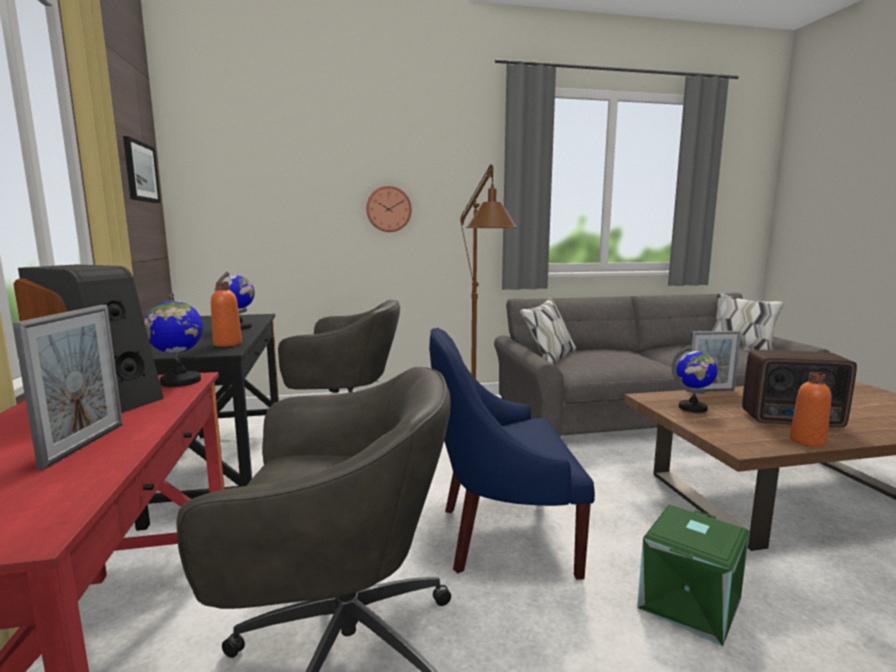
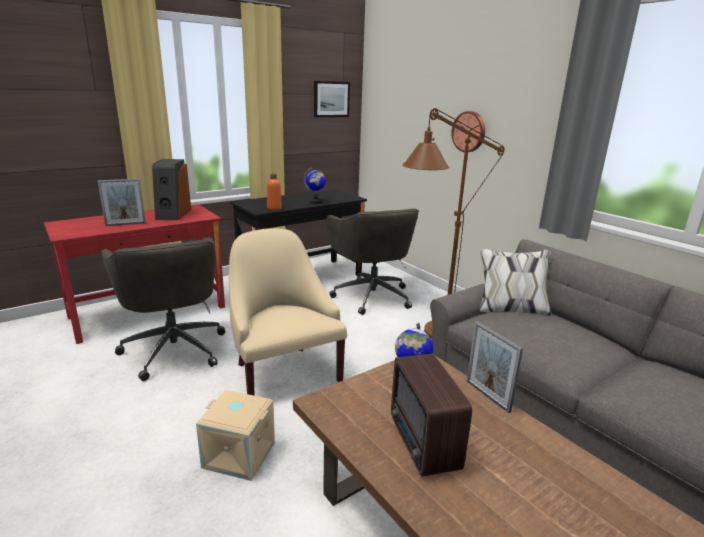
camera: 65 degrees right, 10 degrees up
globe [144,293,203,387] -> none
blue armchair [429,328,595,580] -> beige armchair [229,228,347,396]
green storage box [637,505,750,647] -> beige storage box [196,390,275,481]
orange bottle [790,372,832,447] -> none

